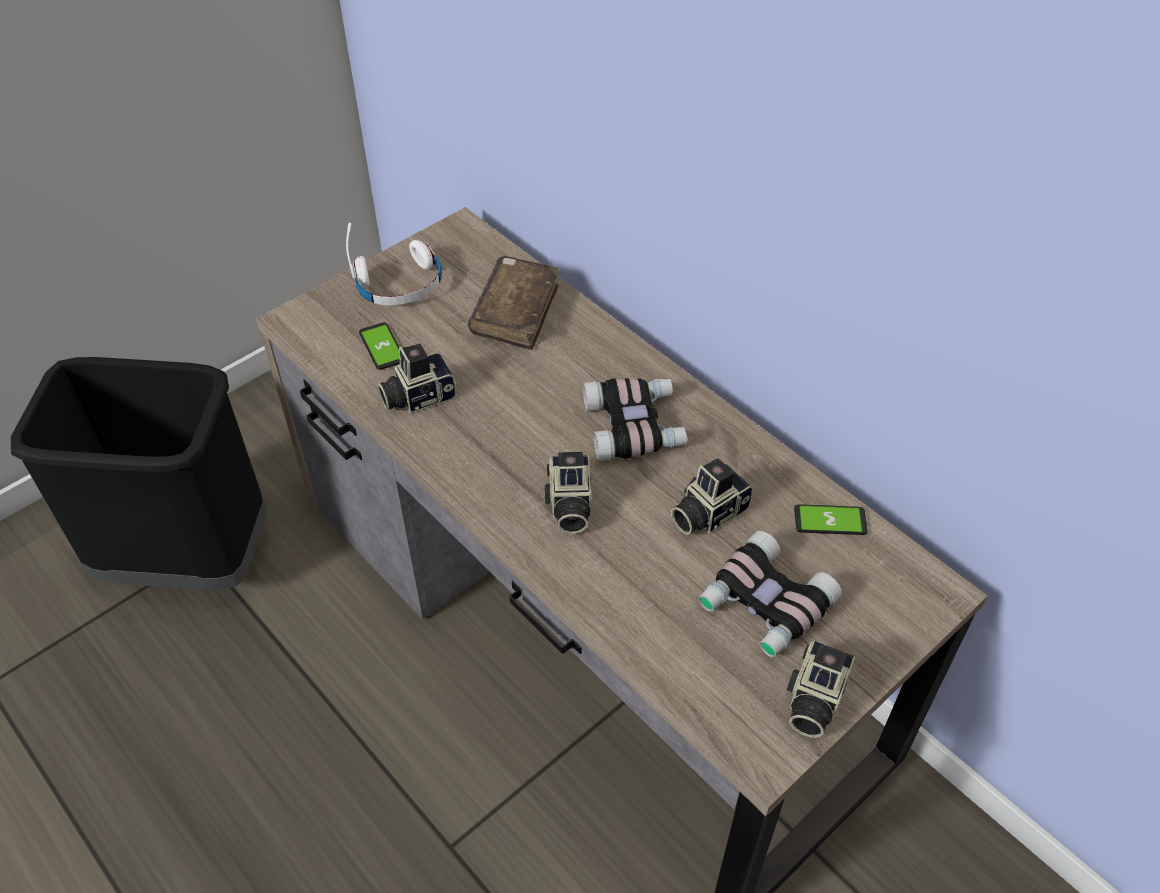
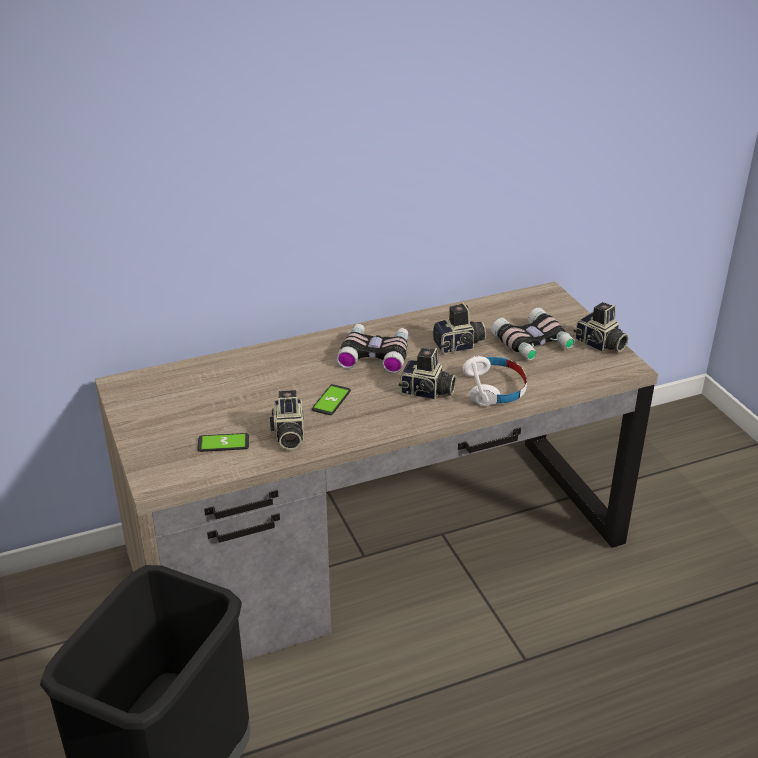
camera: 70 degrees left, 15 degrees down
white headphones [346,223,442,306] -> white headphones moved to [463,356,527,406]
brown book [468,256,560,351] -> none
camera [671,458,753,535] -> camera turned 90 degrees counterclockwise [433,302,486,354]
phone [794,504,868,535] -> phone moved to [312,384,351,415]

